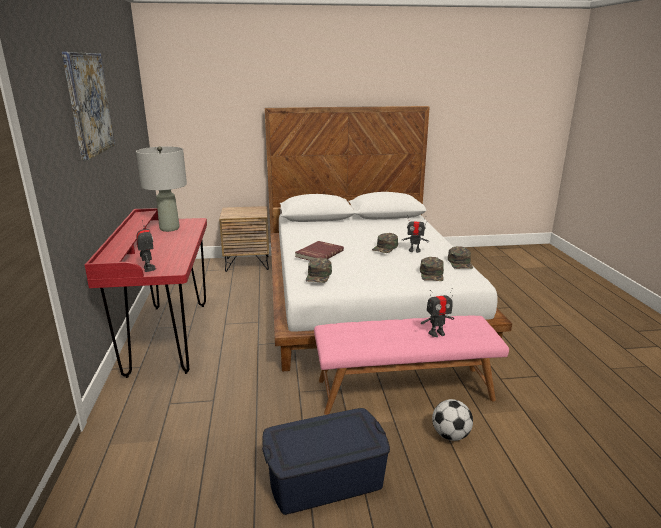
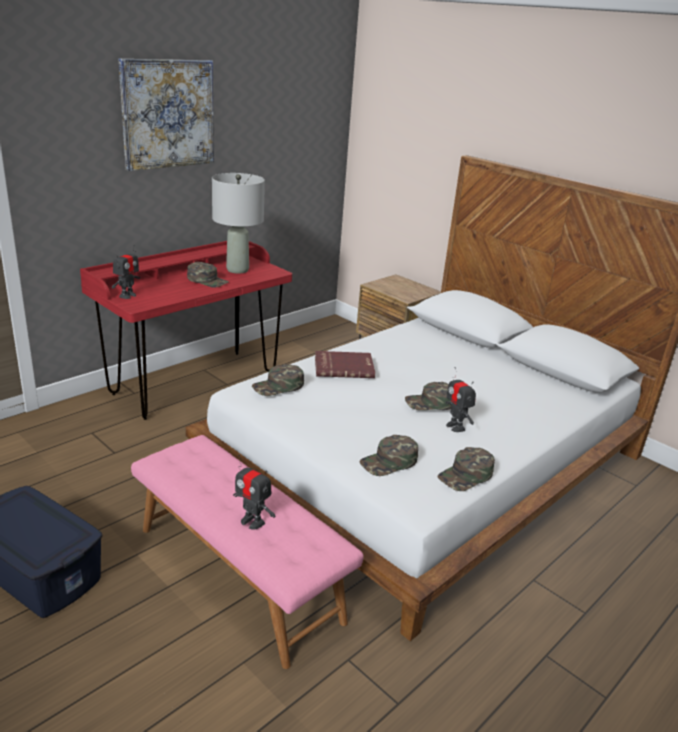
camera: 50 degrees right, 5 degrees up
football [432,399,473,441] -> none
none -> green cap [187,262,229,287]

